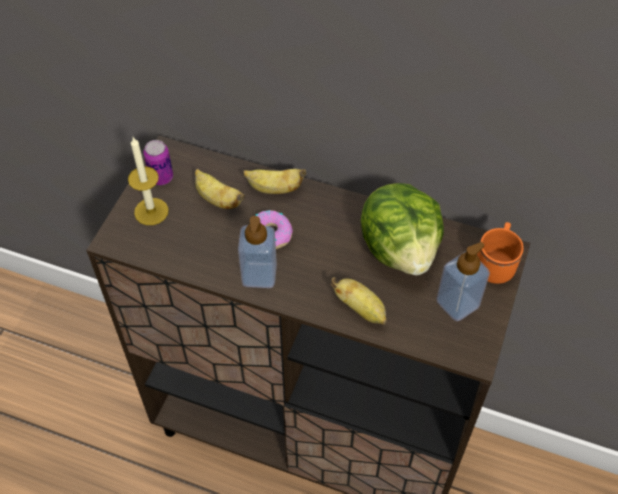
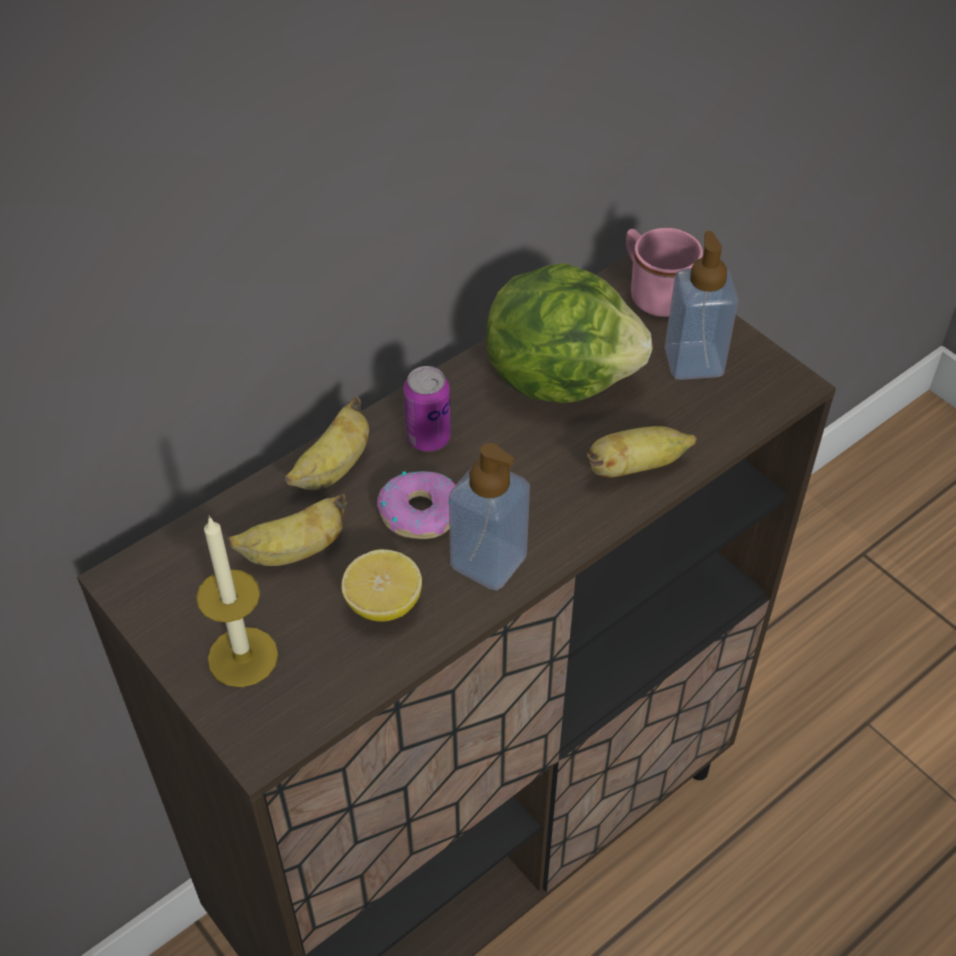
camera: 60 degrees left, 5 degrees down
can [144,140,173,185] -> can moved to [403,366,451,452]
orange mug [477,222,524,284] -> pink mug [626,228,703,317]
none -> lemon [341,549,422,621]

